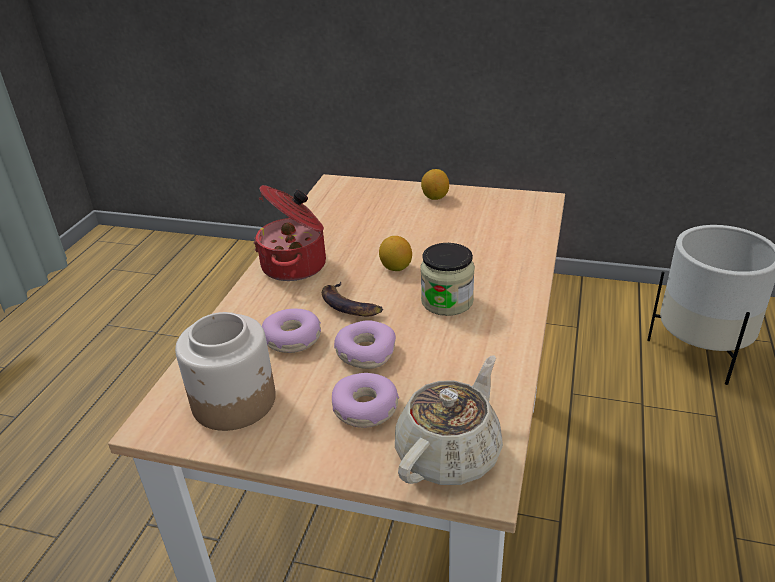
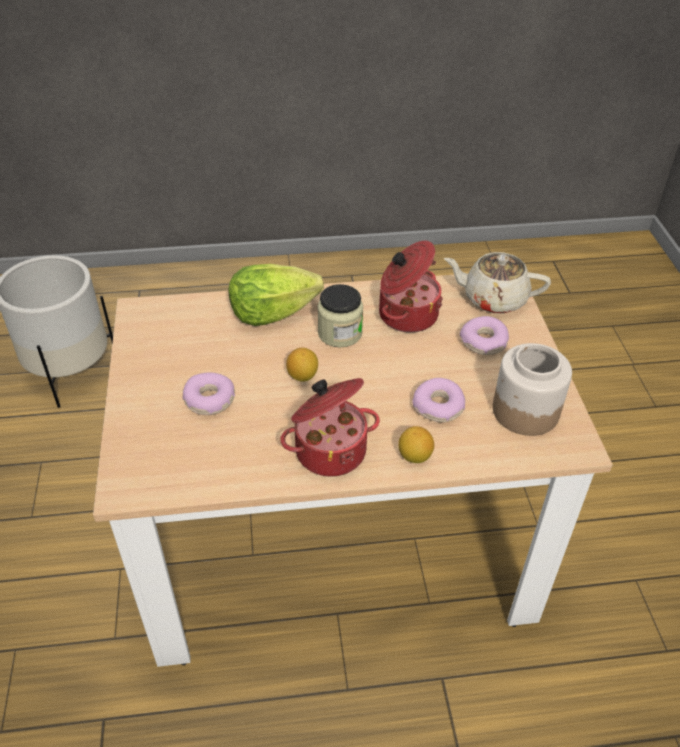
camera: 115 degrees left, 10 degrees up
banana [322,282,383,317] -> none
donut [334,320,396,369] -> donut moved to [183,372,235,415]
lemon [421,169,449,200] -> lemon moved to [398,426,434,463]
none -> lettuce [229,264,324,326]
none -> cooking pot [379,241,443,333]

